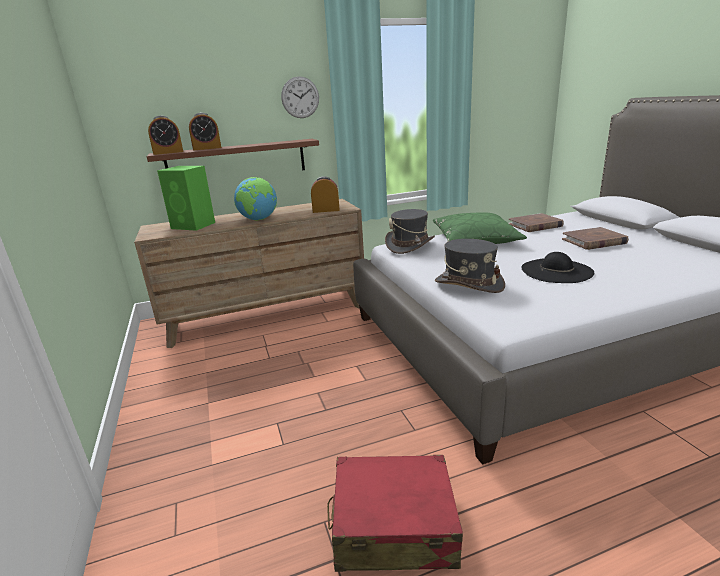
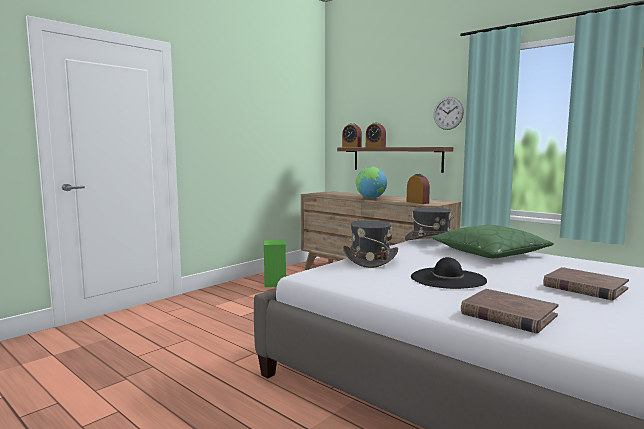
camera: 60 degrees right, 15 degrees down
green speaker [157,166,215,231] -> green speaker moved to [264,240,286,287]
red suitcase [327,455,463,572] -> none
brown book [509,213,564,232] -> brown book moved to [461,289,559,333]

